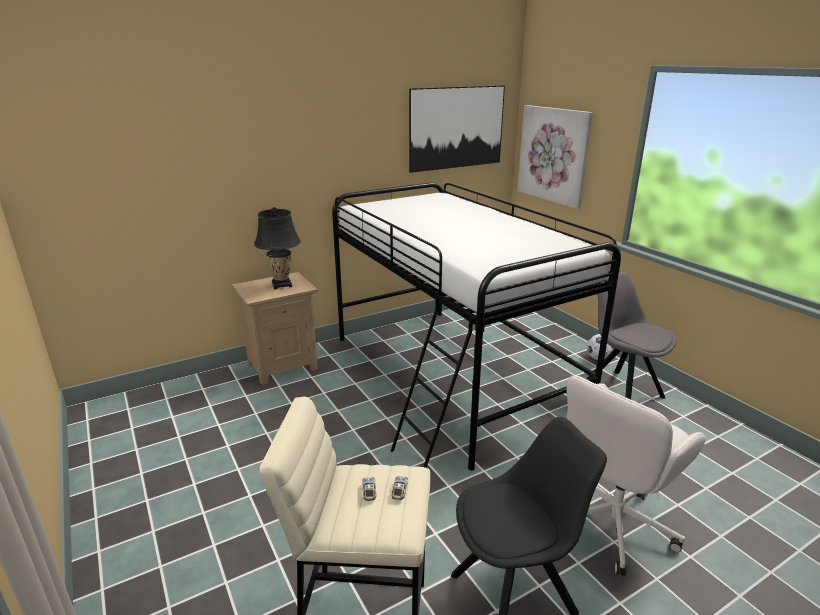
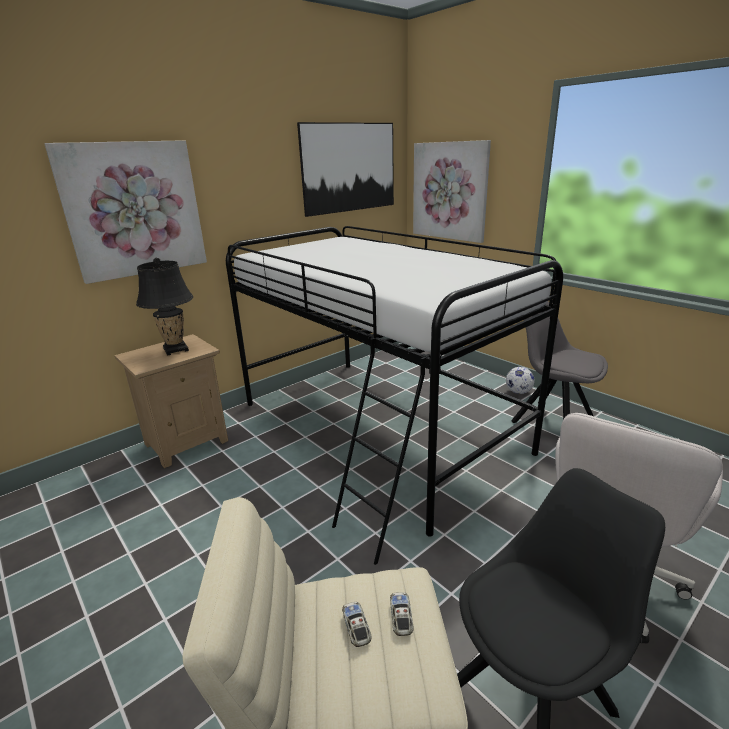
camera: 10 degrees left, 0 degrees up
none -> picture [44,140,207,284]

